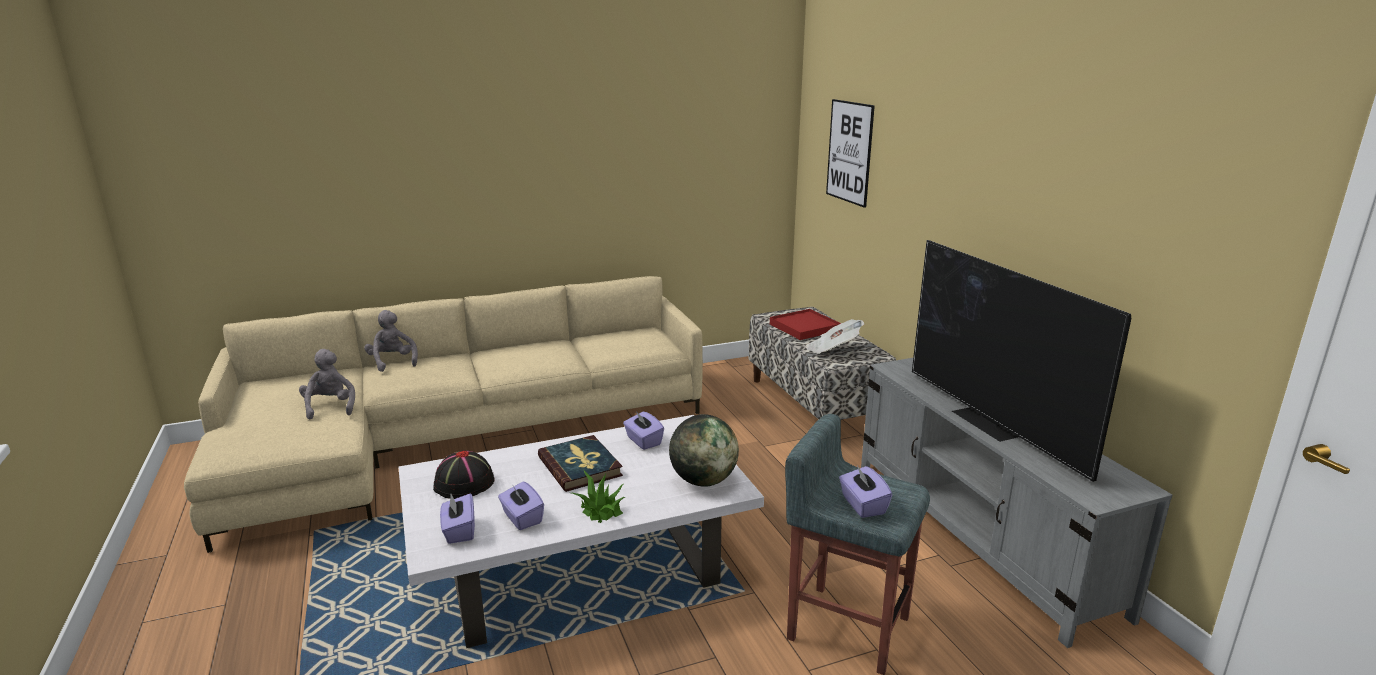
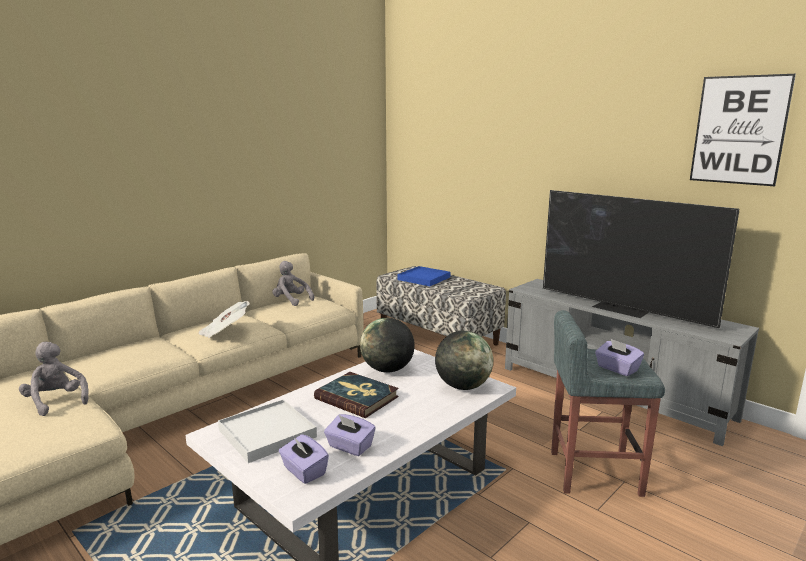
camera: 25 degrees left, 5 degrees down
grey plush toy [364,310,418,372] -> grey plush toy moved to [272,261,314,306]
black hat [433,450,494,499] -> white tray [218,399,317,463]
potted plant [572,469,625,523] -> none
purple tissue box [623,411,664,450] -> globe [360,318,415,373]
red tray [770,309,841,340] -> blue tray [398,266,450,286]
newspaper [805,319,864,355] -> newspaper moved to [198,301,250,338]
picture [826,99,875,208] -> picture moved to [690,74,796,186]

